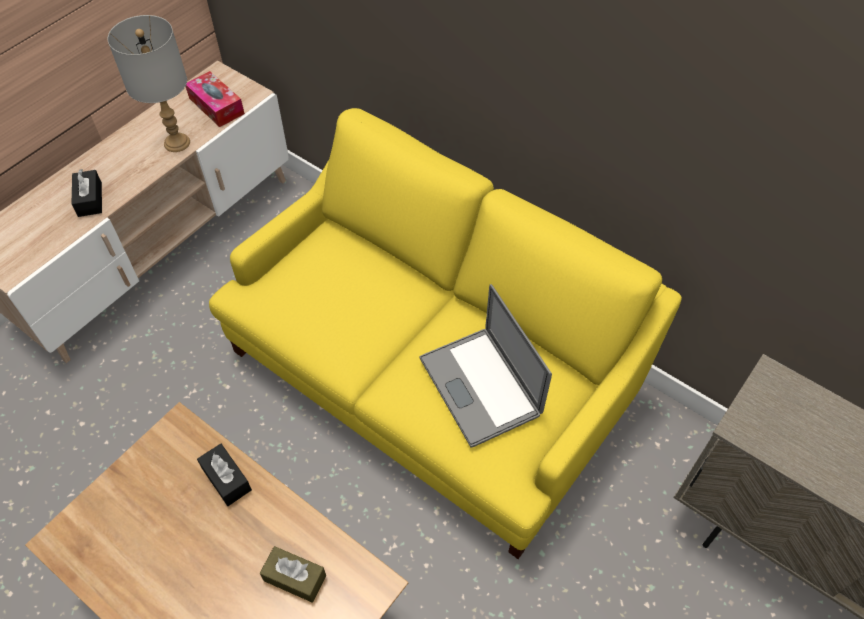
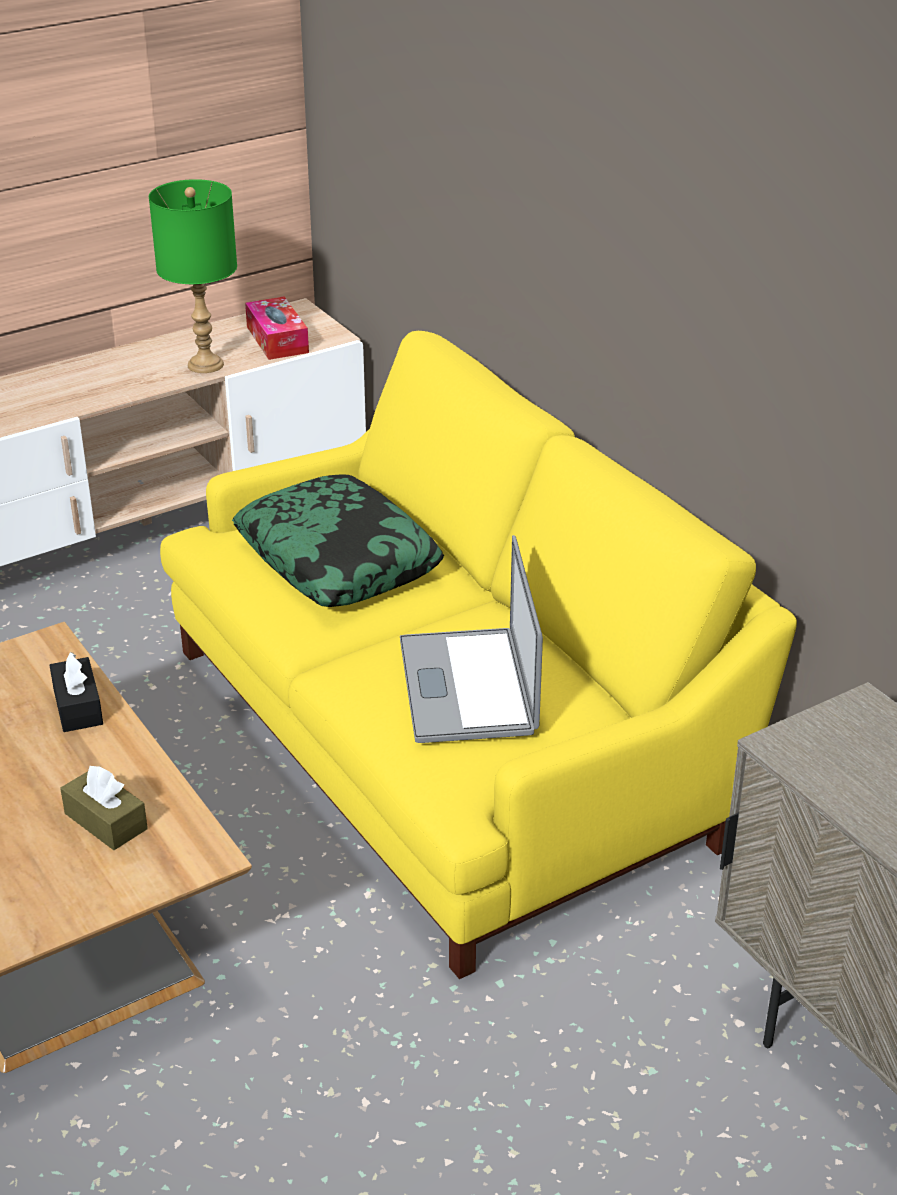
camera: 20 degrees right, 20 degrees down
black tissue box [72,169,102,217] -> none
grey table lamp [107,15,190,152] -> green table lamp [149,179,237,373]
none -> pillow [232,474,444,607]

